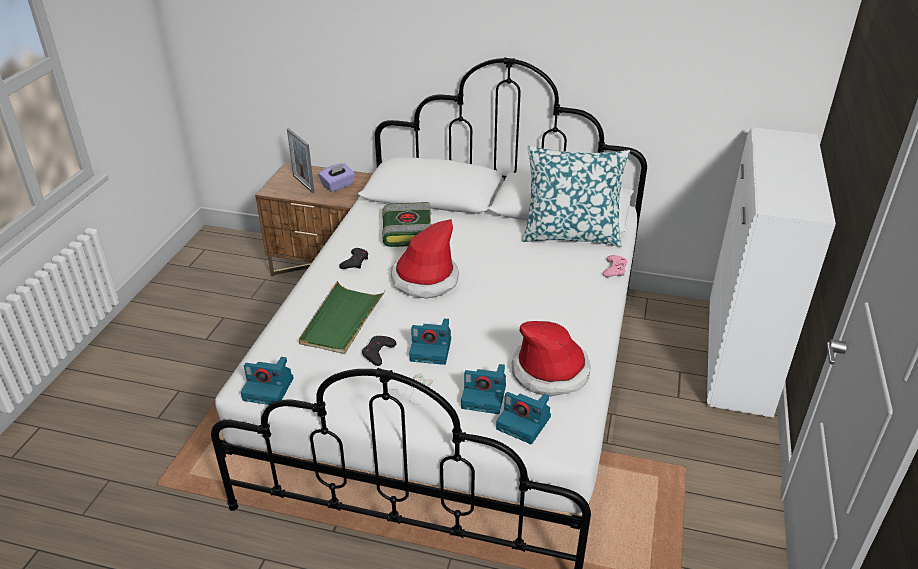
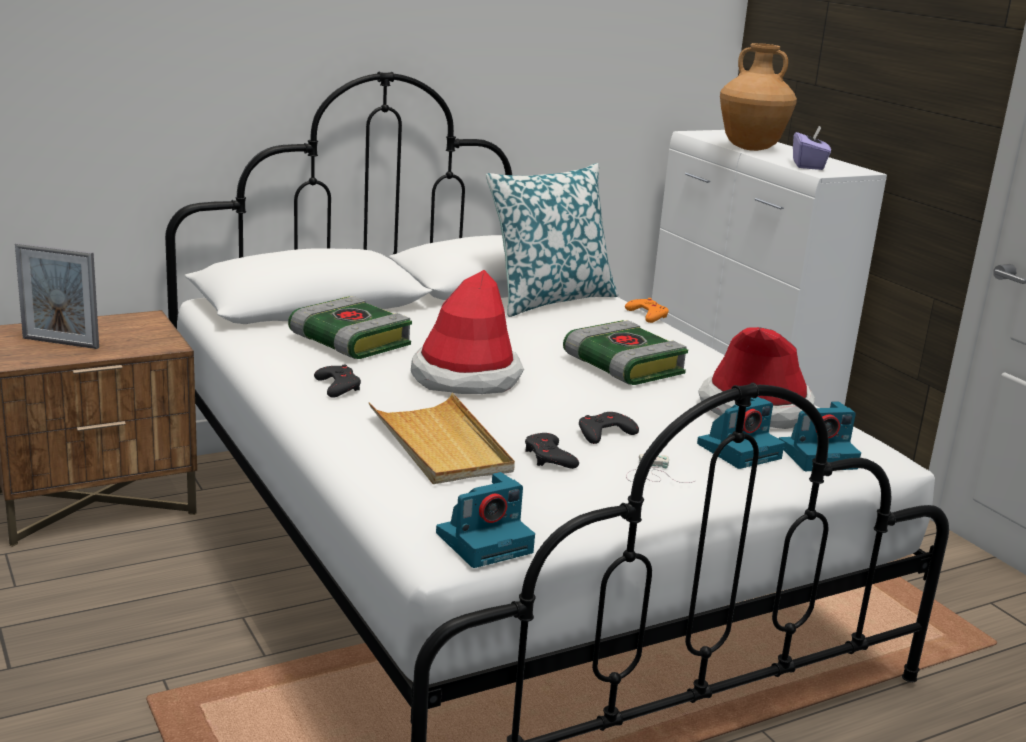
camera: 45 degrees left, 15 degrees down
green tray [299,281,385,354] -> beige tray [368,393,515,484]
purple tissue box [319,163,355,192] -> purple tissue box moved to [793,125,831,170]
camera [409,318,451,365] -> black game controller [579,412,639,444]
pink game controller [603,255,627,277] -> orange game controller [625,298,669,323]
none -> book [563,320,688,385]
none -> brown vase [720,43,797,151]

